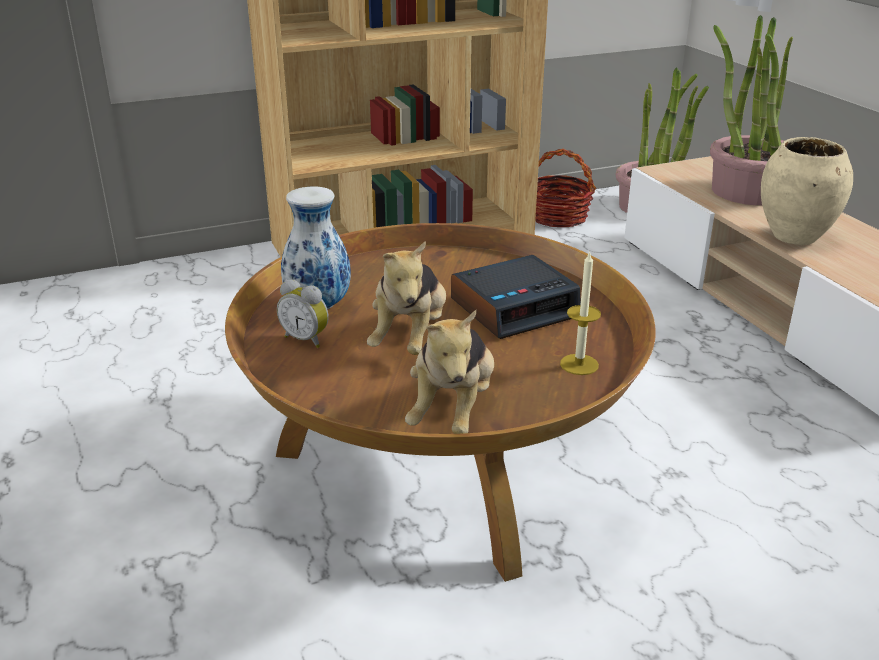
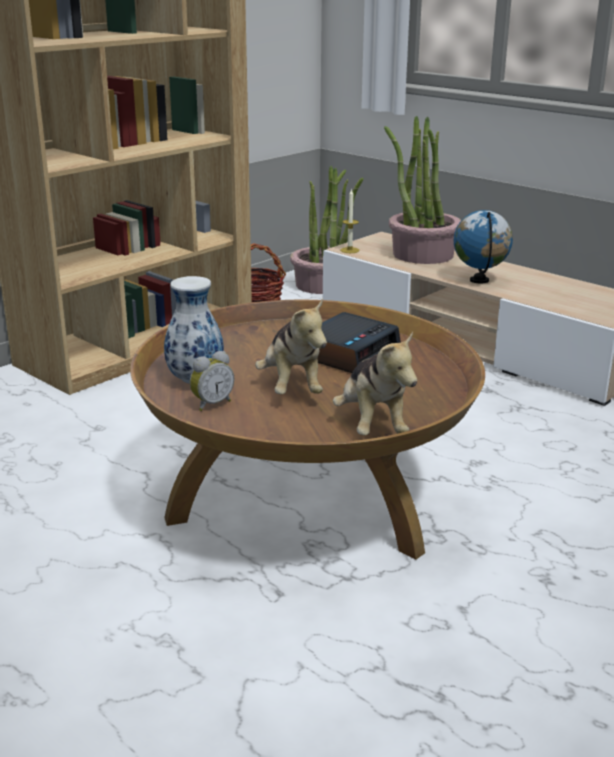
camera: 25 degrees left, 5 degrees down
alarm clock [277,279,329,348] -> alarm clock turned 45 degrees counterclockwise [190,351,234,411]
candle [560,251,601,375] -> candle moved to [340,188,360,253]
beige vase [761,137,853,245] -> globe [454,210,513,283]

